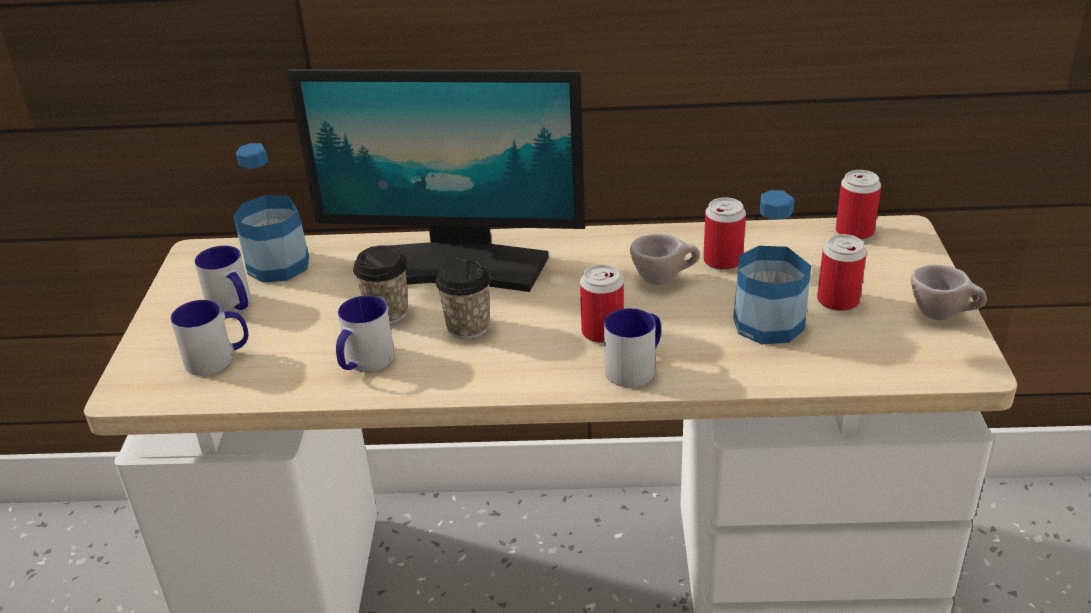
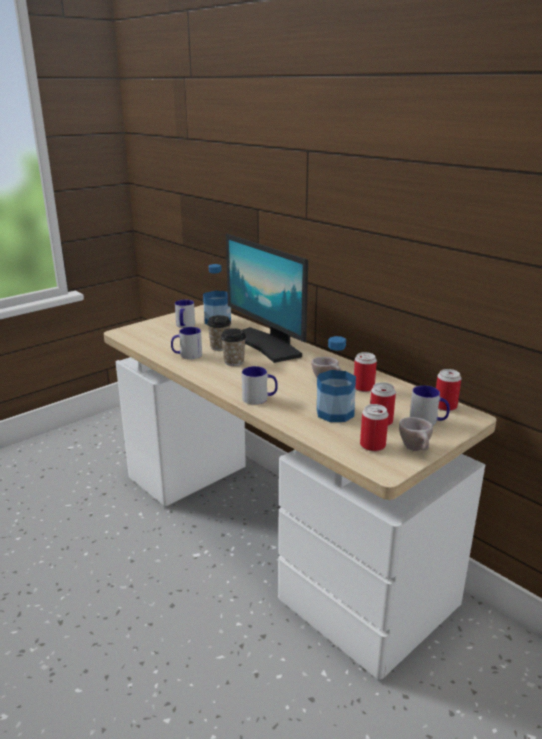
camera: 45 degrees right, 10 degrees down
mug [171,300,248,376] -> mug moved to [410,385,450,425]
can [580,264,624,343] -> can moved to [360,404,389,452]

